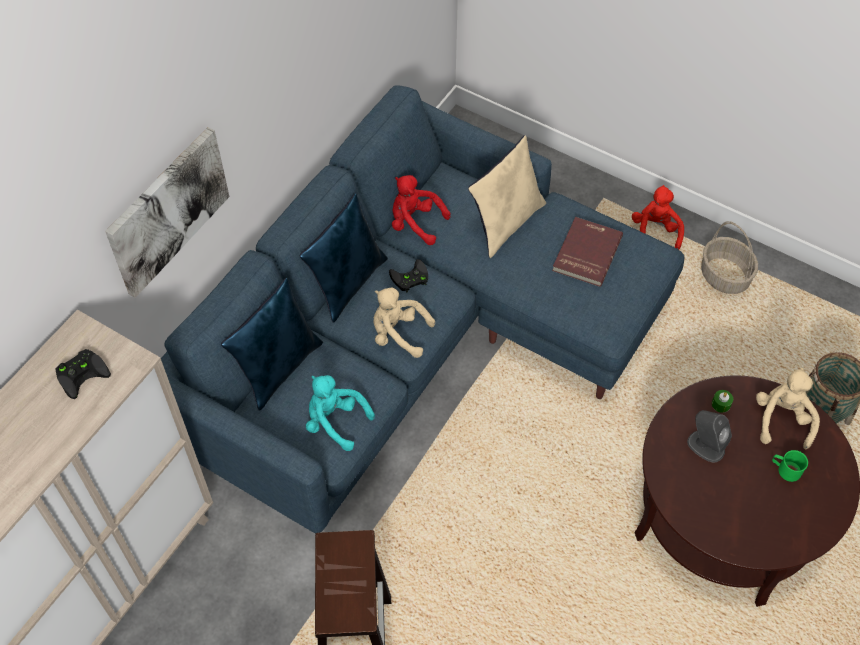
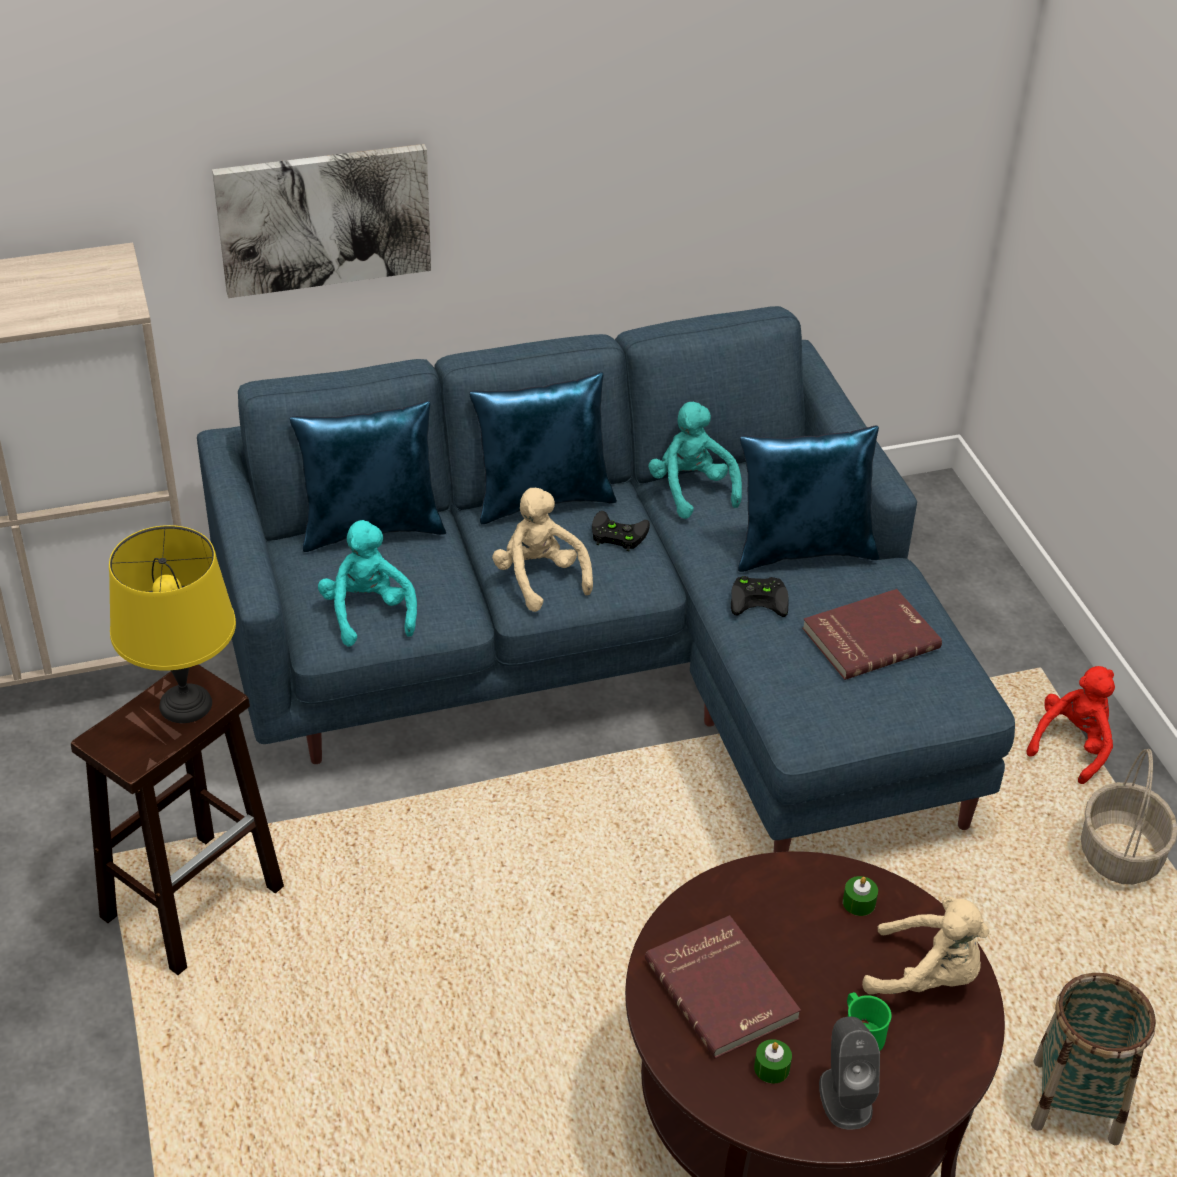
camera: 40 degrees right, 15 degrees down
black game controller [56,349,111,399] -> black game controller moved to [731,576,789,617]
red plush toy [392,175,451,245] -> turquoise plush toy [648,402,742,519]
beige pillow [468,135,546,258] -> blue pillow [738,425,880,572]
grey speaker [687,410,732,462] -> grey speaker moved to [819,1017,880,1130]
beige plush toy [756,367,820,449] -> beige plush toy turned 60 degrees clockwise [862,897,989,994]
none -> yellow table lamp [109,525,236,723]
none -> red book [645,915,801,1059]
none -> green candle [754,1039,792,1084]

